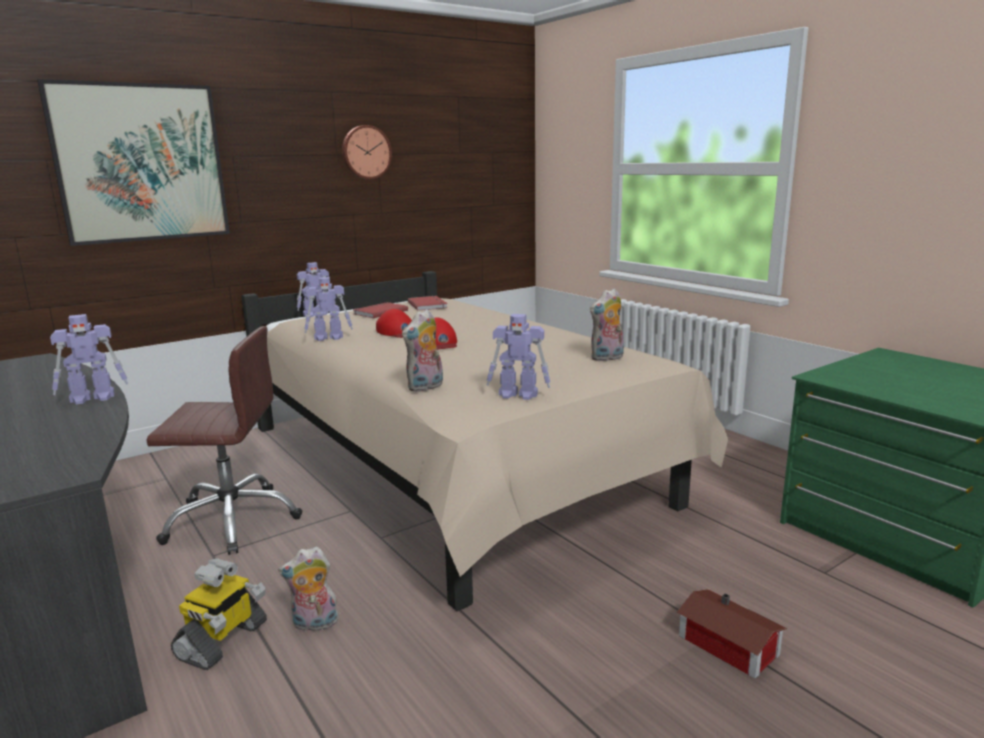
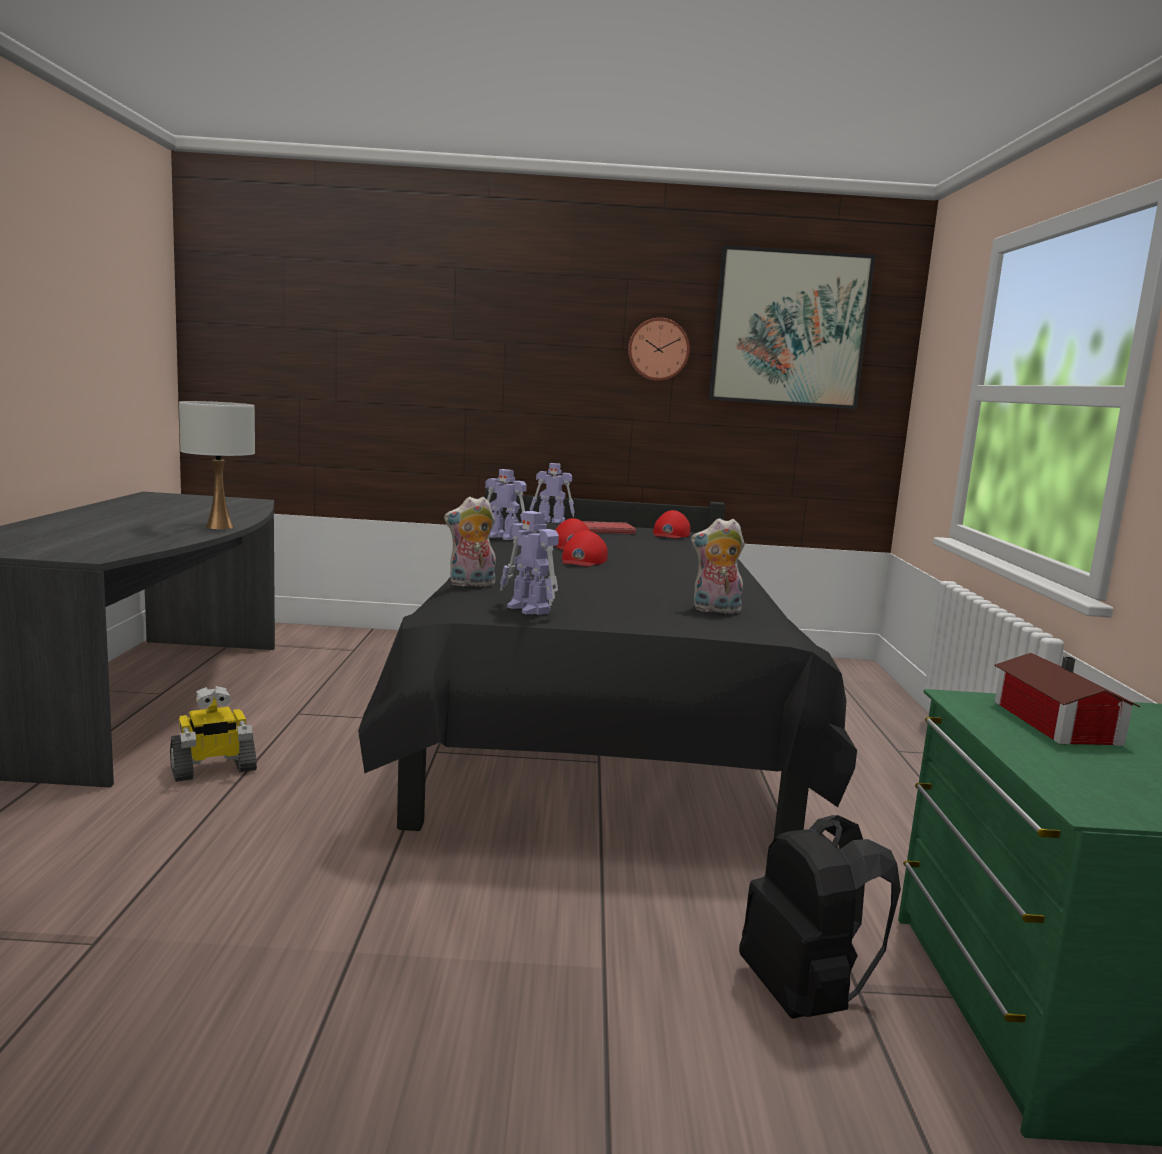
camera: 35 degrees right, 5 degrees down
picture [37,79,230,246] -> picture moved to [708,245,876,409]
toy robot [50,314,128,404] -> white table lamp [179,401,255,529]
brown office chair [146,326,303,555] -> none
beige bed [241,271,728,612] -> black bed [358,488,857,841]
plush toy [278,546,339,632] -> none
red book [408,296,447,311] -> red cap [653,510,690,539]
toy house [677,589,787,679] -> toy house moved to [995,653,1140,746]
none -> black backpack [739,815,901,1019]

